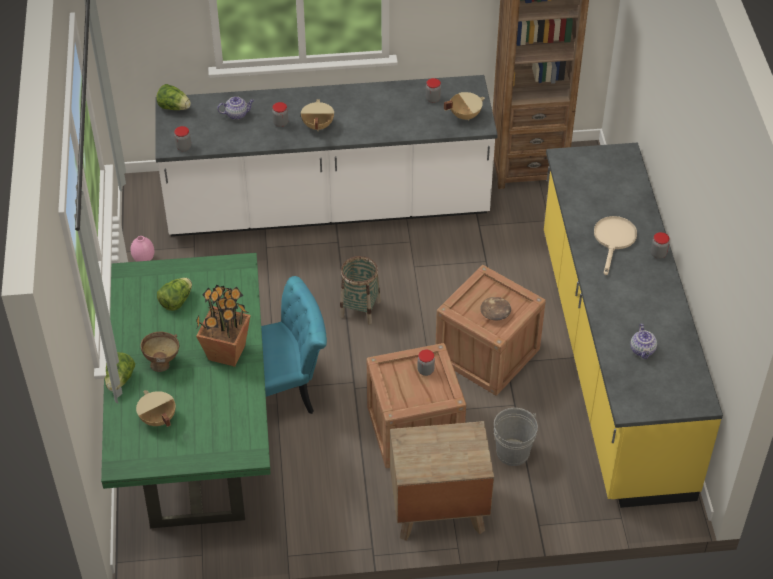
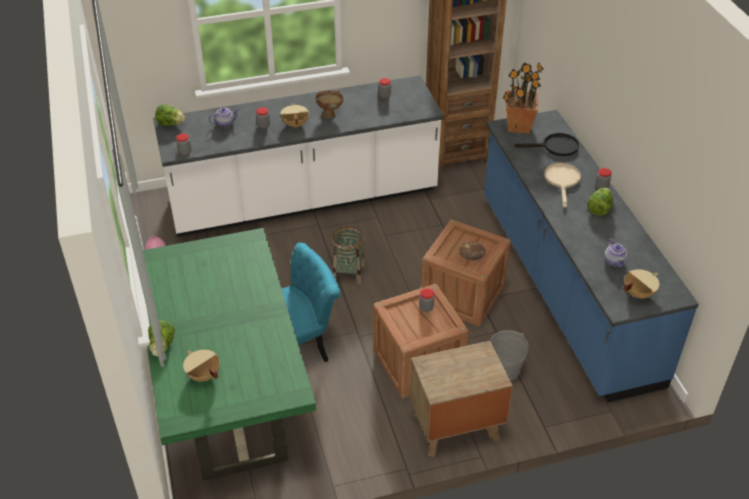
camera: 10 degrees left, 5 degrees down
brown bowl [140,332,179,372] -> brown bowl moved to [315,90,344,119]
lettuce [157,278,192,311] -> lettuce moved to [587,188,613,216]
potted plant [196,285,251,367] -> potted plant moved to [503,63,544,134]
beige cooking pot [444,92,485,121] -> beige cooking pot moved to [623,269,659,298]
yellow counter [544,143,723,508] -> blue counter [484,110,699,403]
none -> black frying pan [514,133,579,156]

